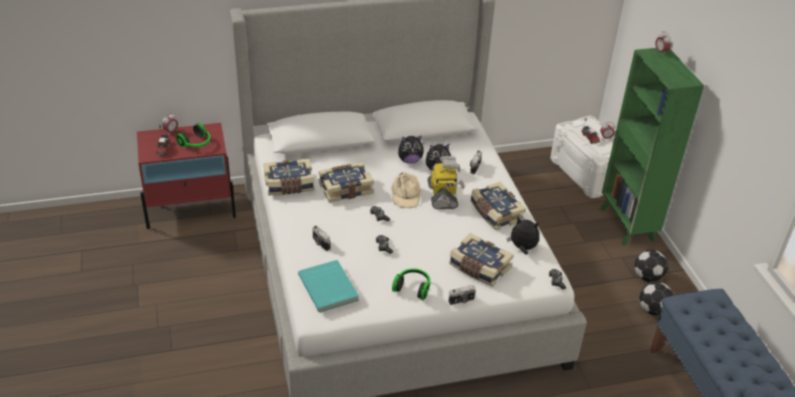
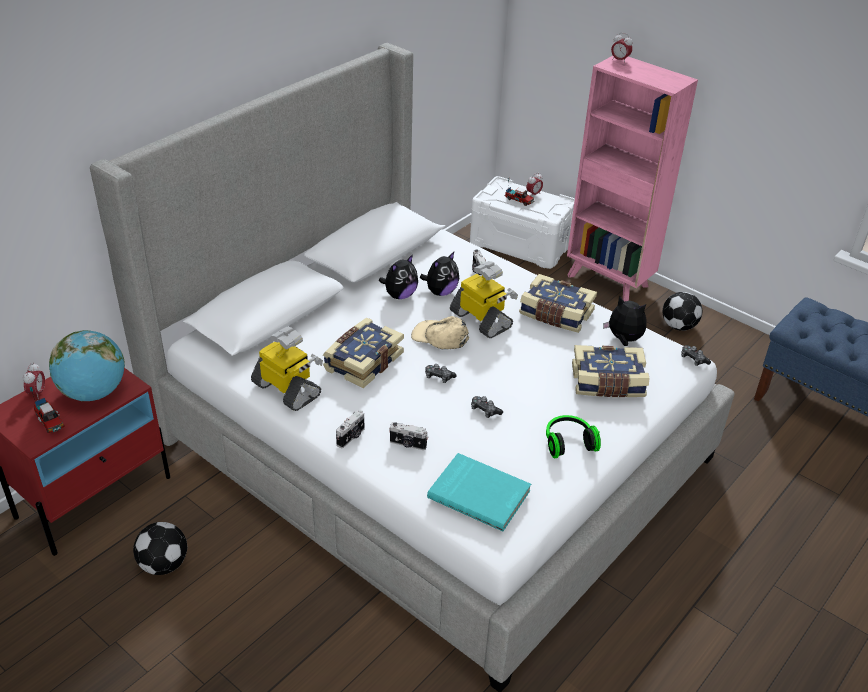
camera: 35 degrees left, 0 degrees up
headphones [176,123,211,148] -> globe [49,330,125,401]
book [263,158,315,196] -> toy robot [251,327,323,411]
beige cap [391,173,421,208] -> beige cap turned 150 degrees clockwise [411,316,469,349]
camera [448,285,476,305] -> camera moved to [336,410,364,448]
plush toy [507,217,539,255] -> plush toy turned 45 degrees clockwise [603,295,647,346]
green bookcase [599,48,704,246] -> pink bookcase [567,56,698,302]
football [639,282,674,316] -> football moved to [133,522,187,575]

